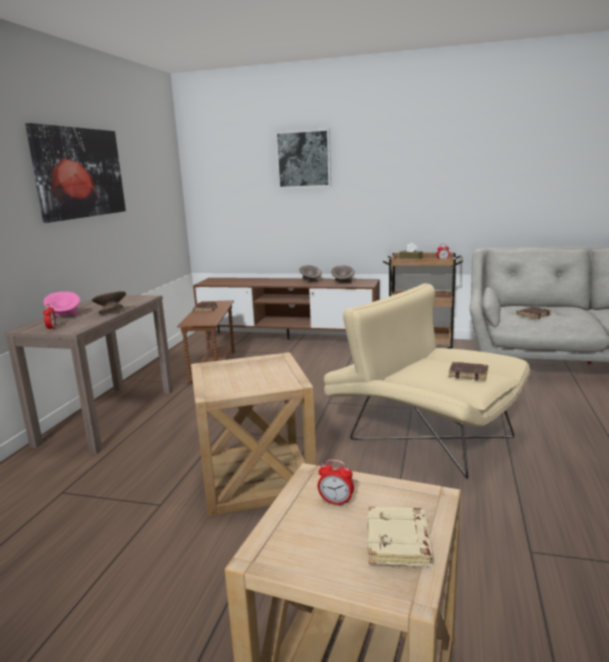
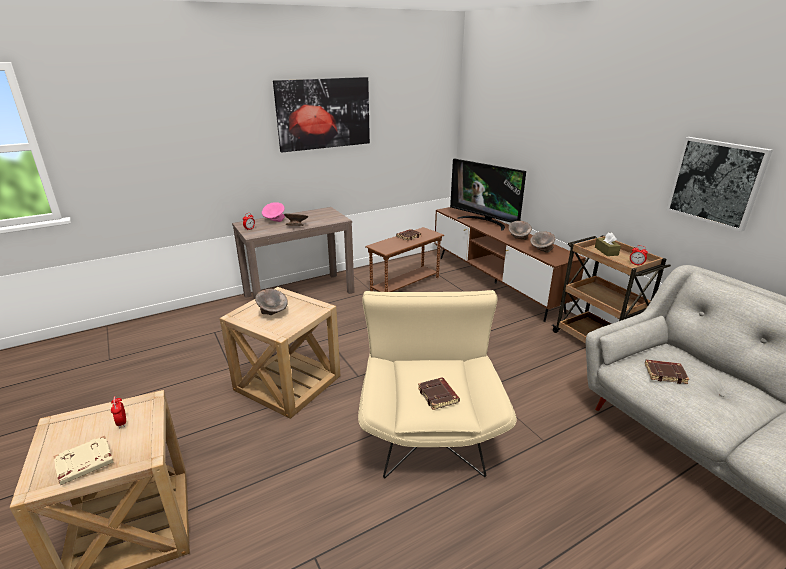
camera: 45 degrees right, 10 degrees up
picture [275,128,331,189] -> picture moved to [666,137,773,232]
none -> grey bowl [255,289,288,315]
none -> television [450,158,526,231]

